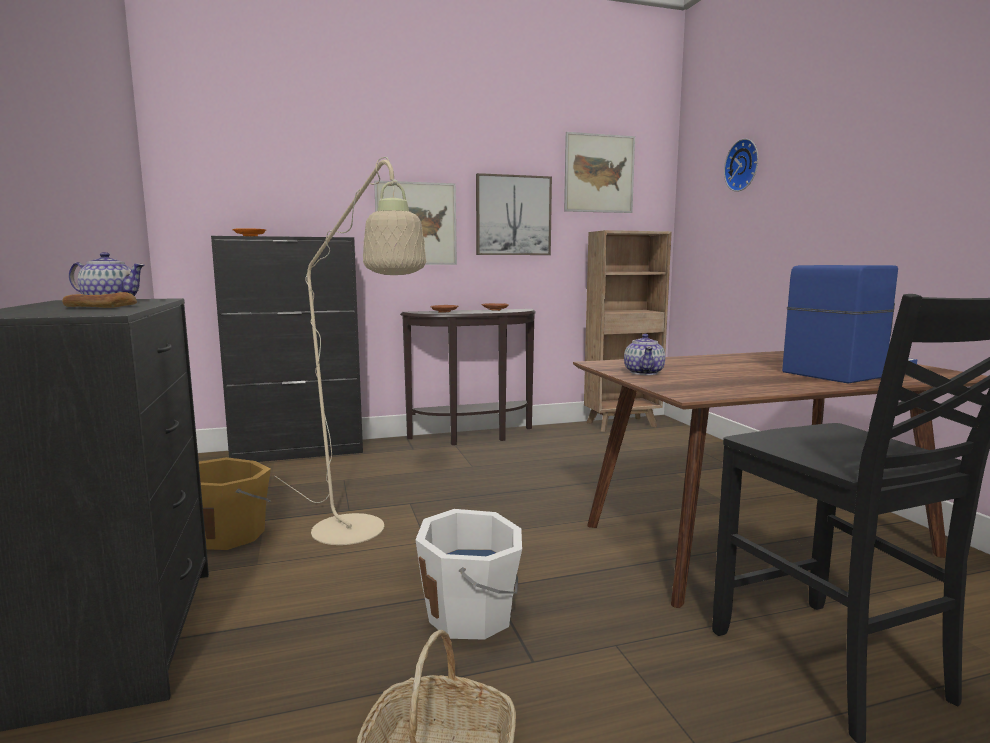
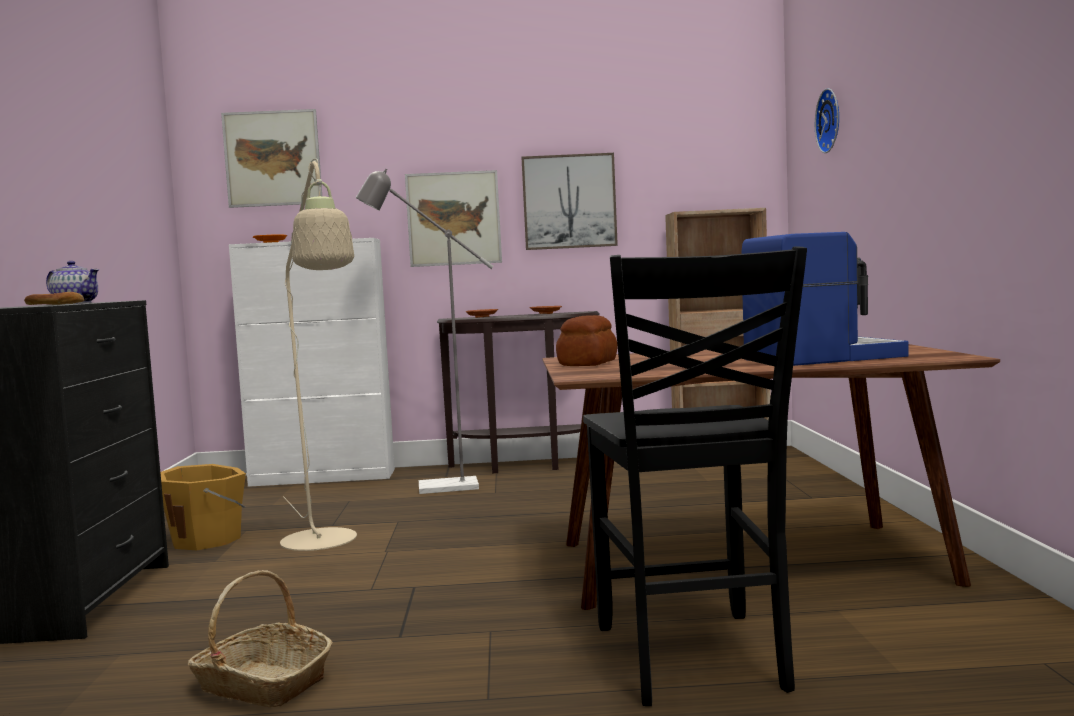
camera: 15 degrees right, 5 degrees down
black cabinet [211,236,363,462] -> white cabinet [229,238,395,487]
white bucket [416,509,522,640] -> none
picture [564,132,635,213] -> picture moved to [221,109,322,208]
teapot [624,334,665,375] -> bread [556,315,617,366]
none -> grey floor lamp [356,169,493,494]

